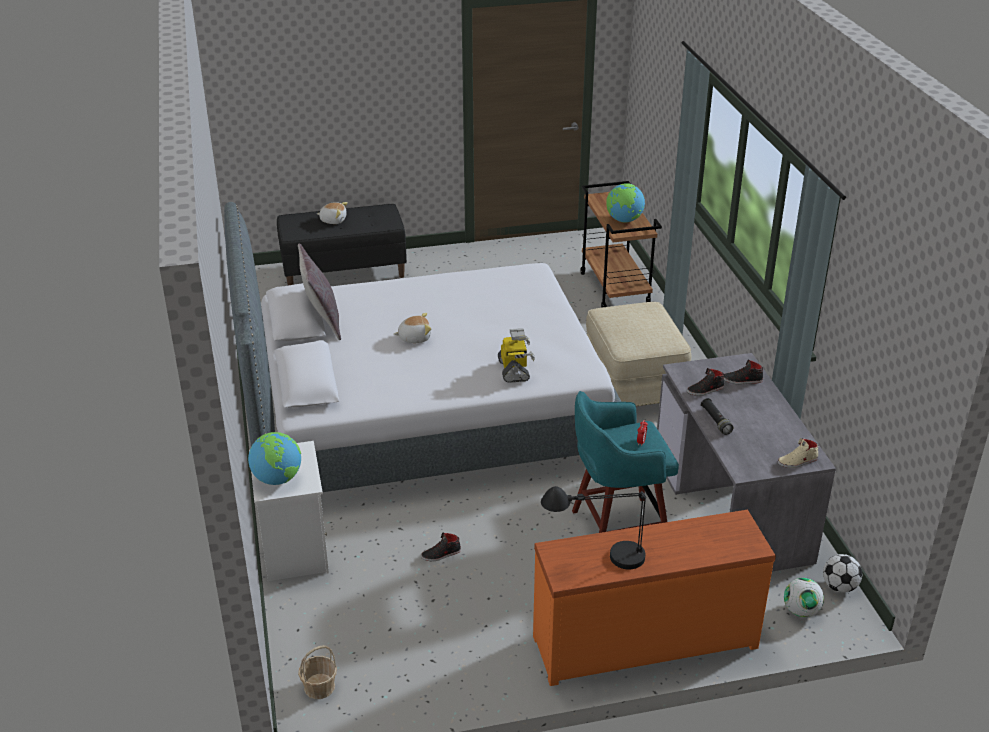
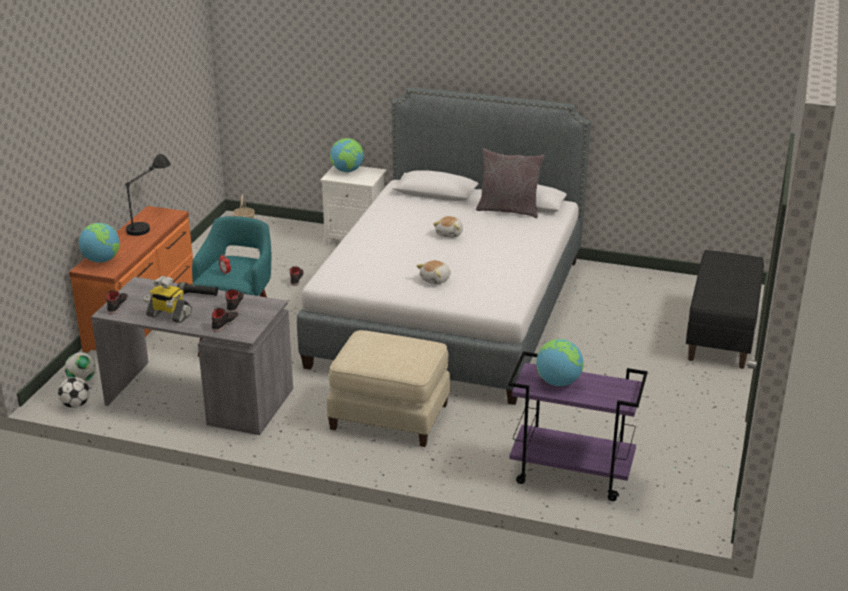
camera: 120 degrees right, 5 degrees down
plush toy [317,202,348,224] -> plush toy moved to [416,260,451,284]
toy robot [498,328,535,383] -> toy robot moved to [143,276,192,323]
brown cart [580,181,662,308] -> purple cart [508,351,648,501]
beige shoe [778,438,819,468] -> black shoe [106,290,128,314]
none -> globe [79,223,120,263]

